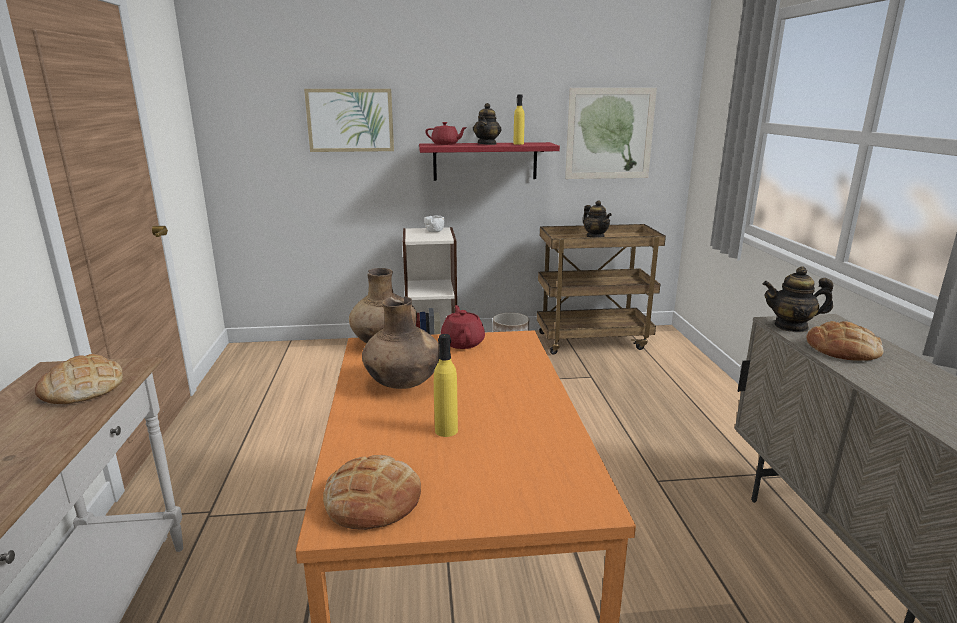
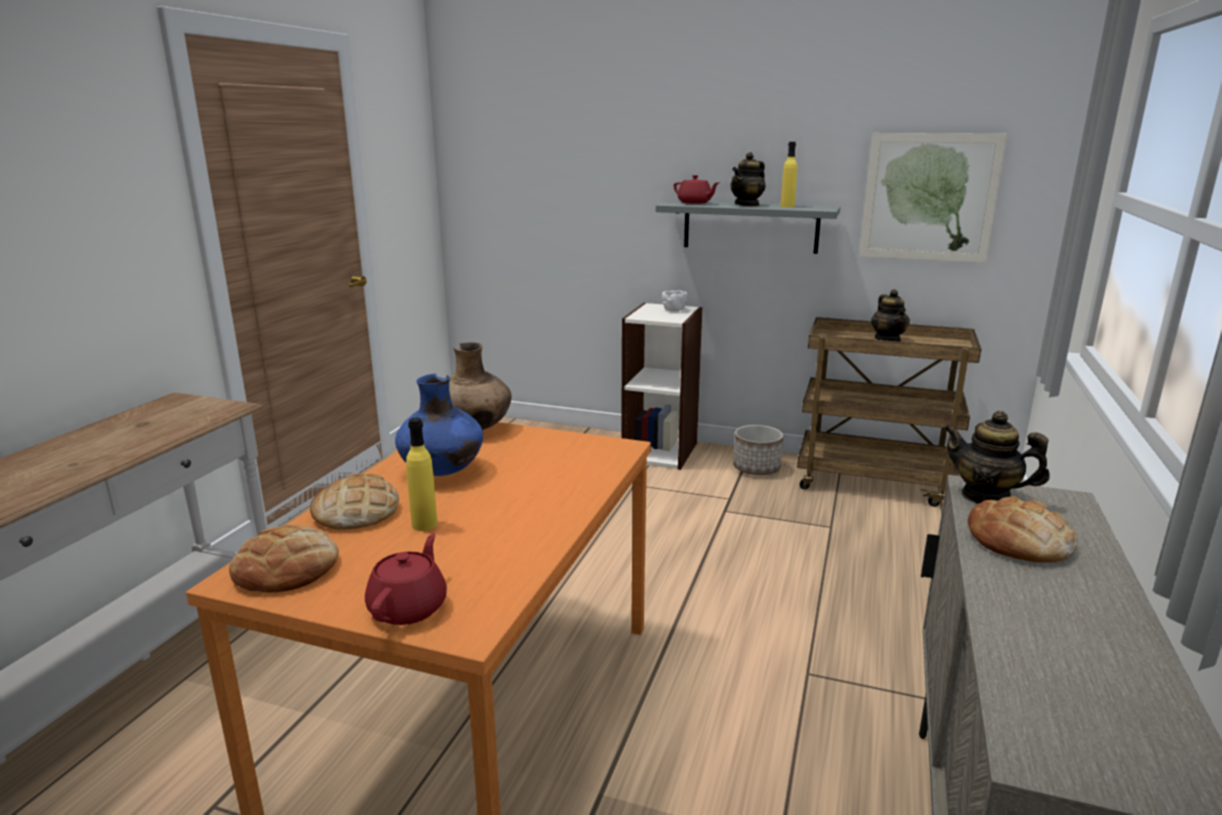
camera: 25 degrees right, 0 degrees up
bread [35,354,123,404] -> bread moved to [310,473,399,530]
picture [304,89,394,152] -> none
brown vase [362,296,439,389] -> blue vase [395,374,483,476]
red shelf [419,142,560,181] -> grey shelf [656,200,841,254]
red teapot [441,305,485,349] -> red teapot moved to [365,533,447,625]

